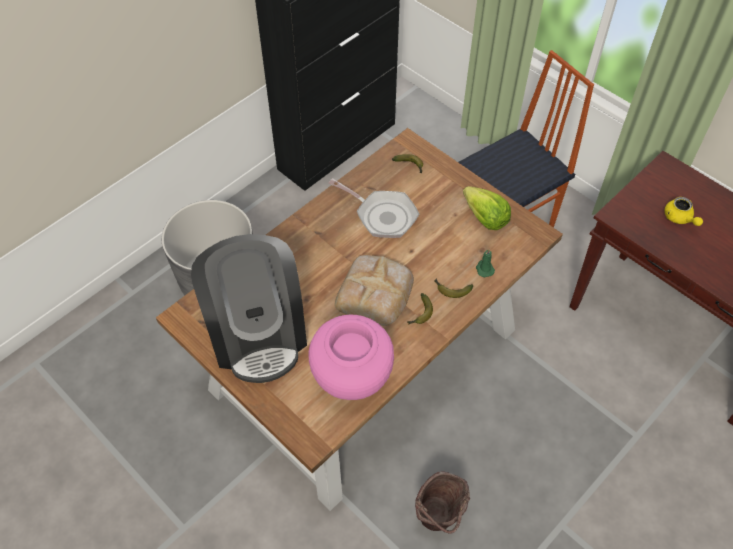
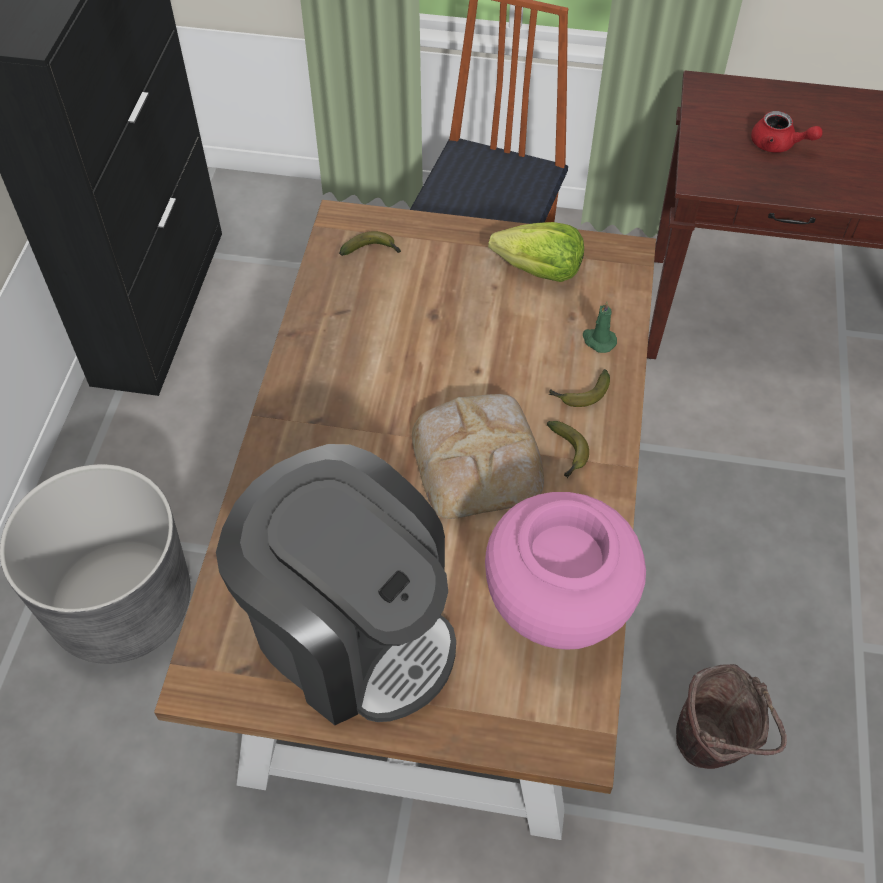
camera: 35 degrees left, 0 degrees up
frying pan [328,178,419,238] -> none
yellow teapot [664,197,703,226] -> red teapot [751,111,823,153]

